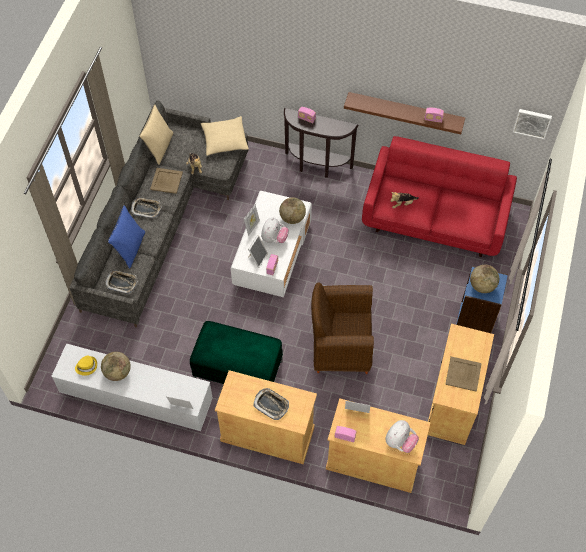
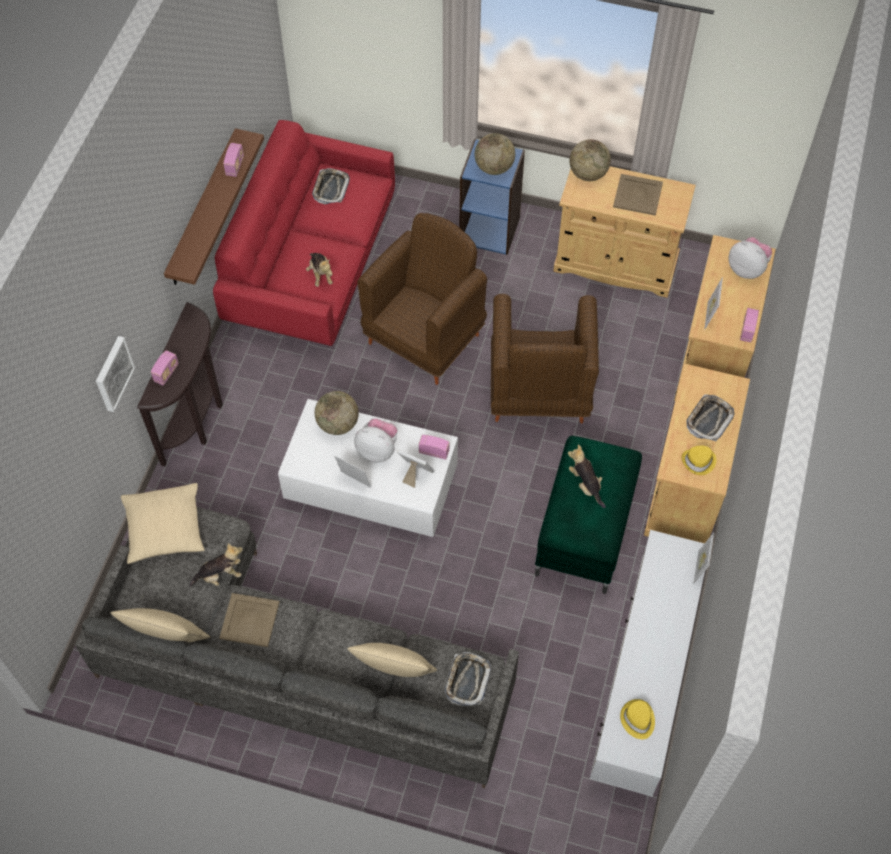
camera: 90 degrees left, 0 degrees up
globe [101,352,131,381] -> globe moved to [569,139,611,181]
blue pillow [108,205,145,269] -> beige pillow [347,643,437,677]
tray [131,197,161,219] -> tray moved to [312,168,350,204]
picture [513,109,552,139] -> picture moved to [96,336,135,412]
none -> brown armchair [357,213,487,385]
none -> plush toy [568,444,606,508]
none -> yellow hat [682,446,716,475]

